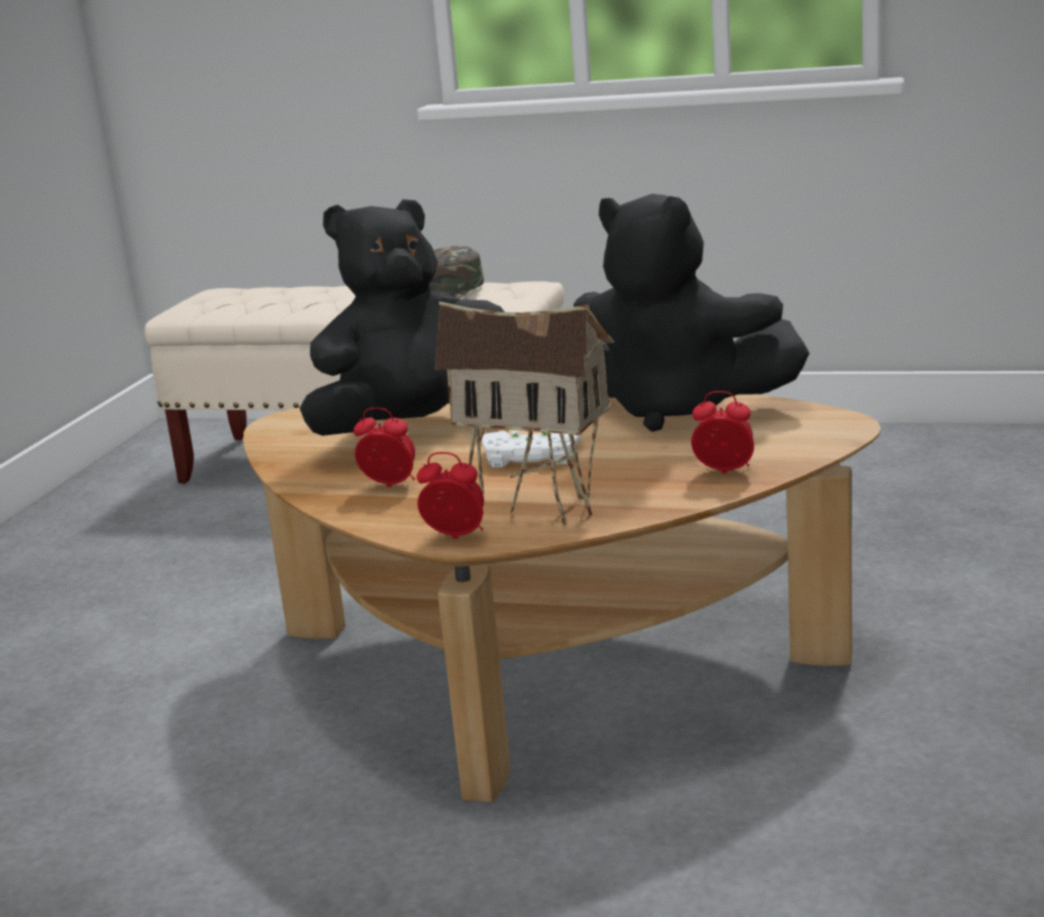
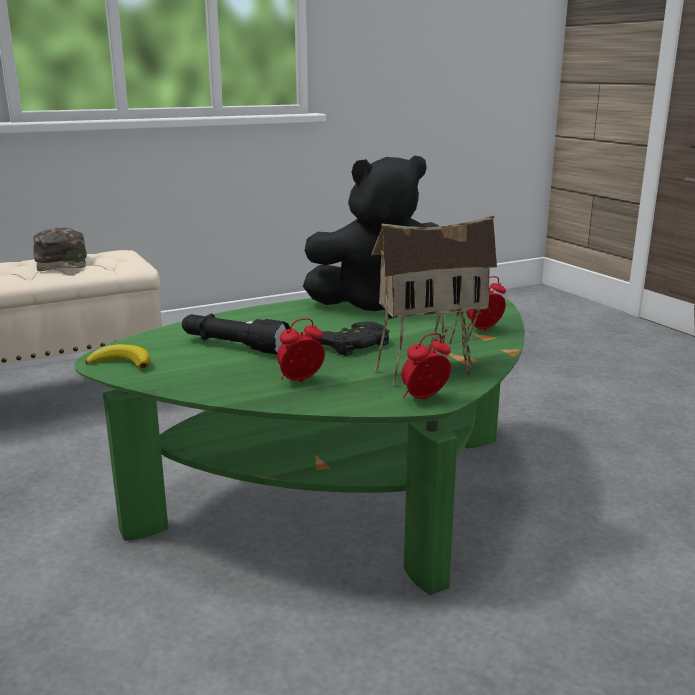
camera: 45 degrees left, 0 degrees up
brown coffee table [243,394,881,802] -> green coffee table [75,297,525,595]
black plush toy [300,199,505,436] -> black flashlight [182,313,290,355]
white game controller [482,431,581,468] -> black game controller [313,322,389,356]
none -> banana [85,344,150,369]

